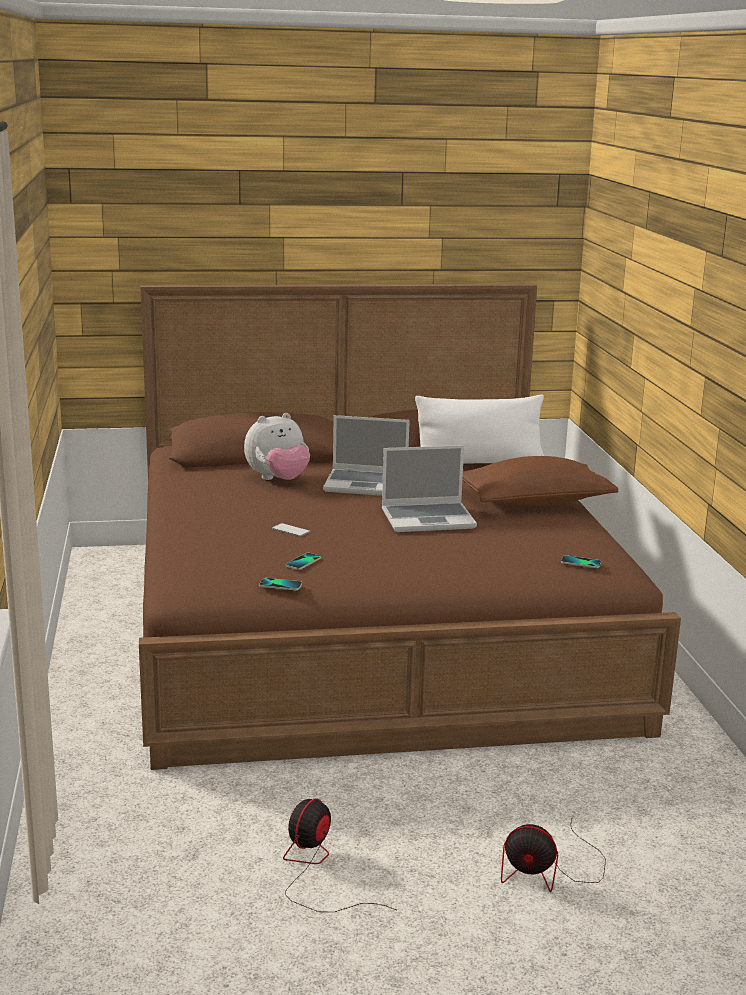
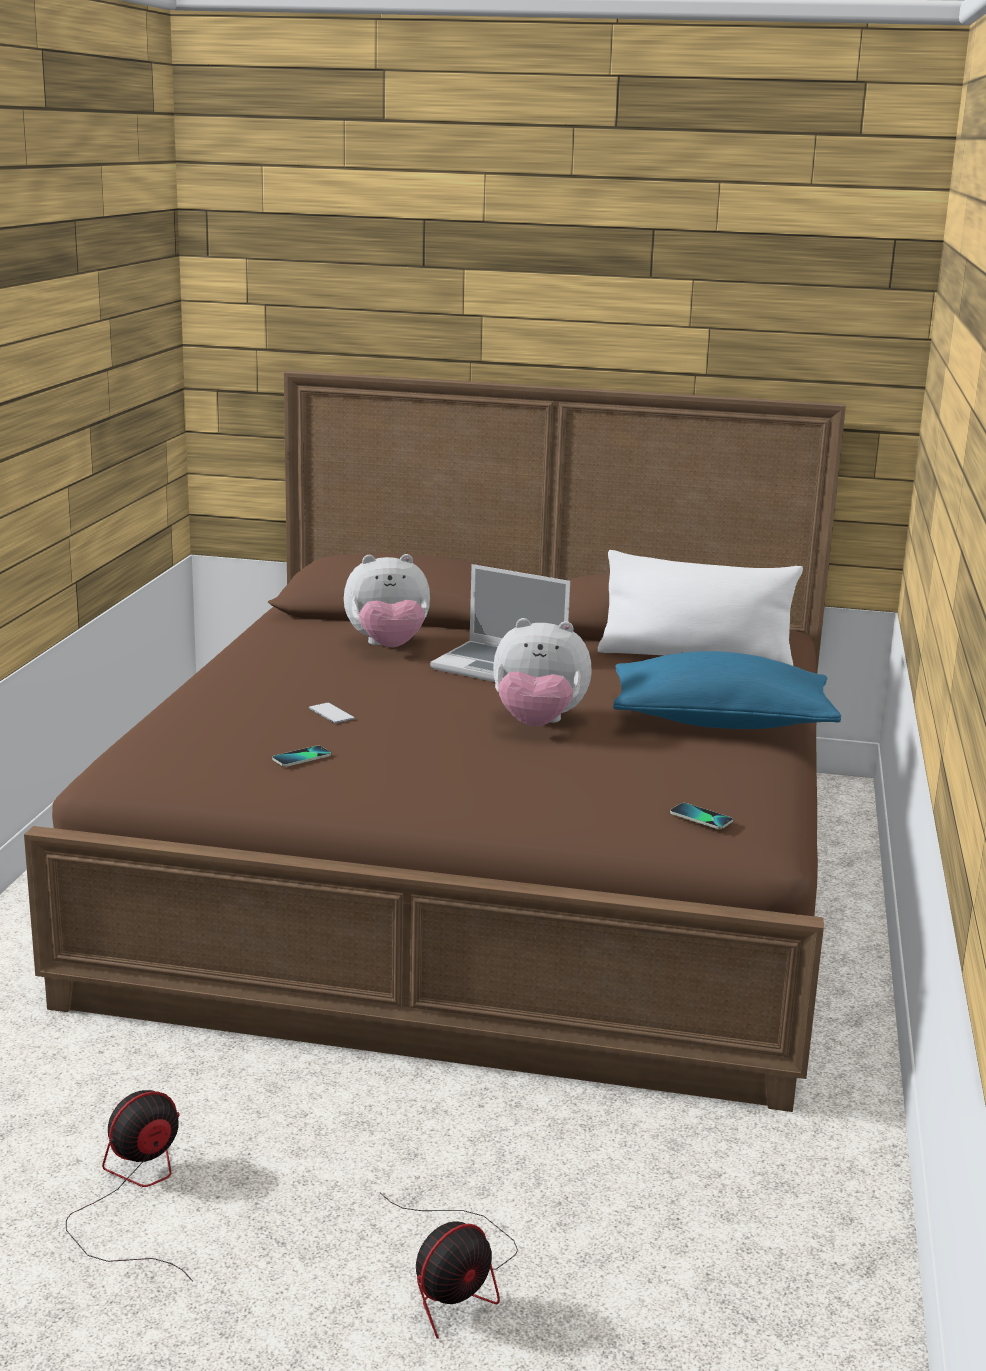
camera: 20 degrees right, 0 degrees up
phone [259,578,302,590] -> none
laptop [382,445,477,532] -> plush toy [493,618,592,727]
brown pillow [462,456,618,507] -> blue pillow [613,651,841,729]
fan [501,819,606,892] -> fan turned 75 degrees counterclockwise [380,1193,518,1339]

